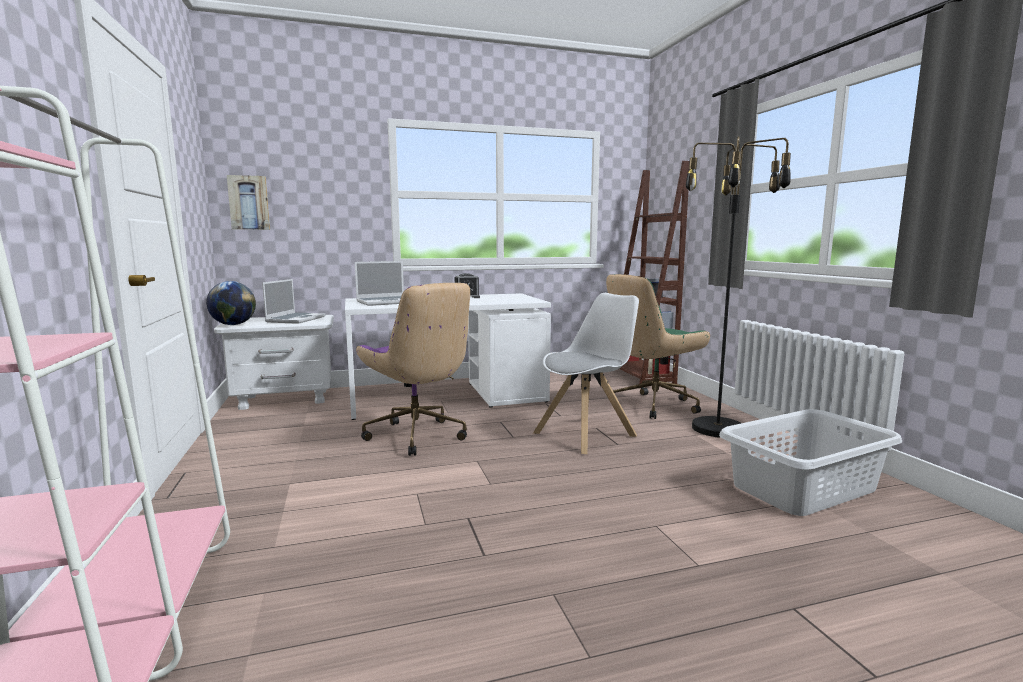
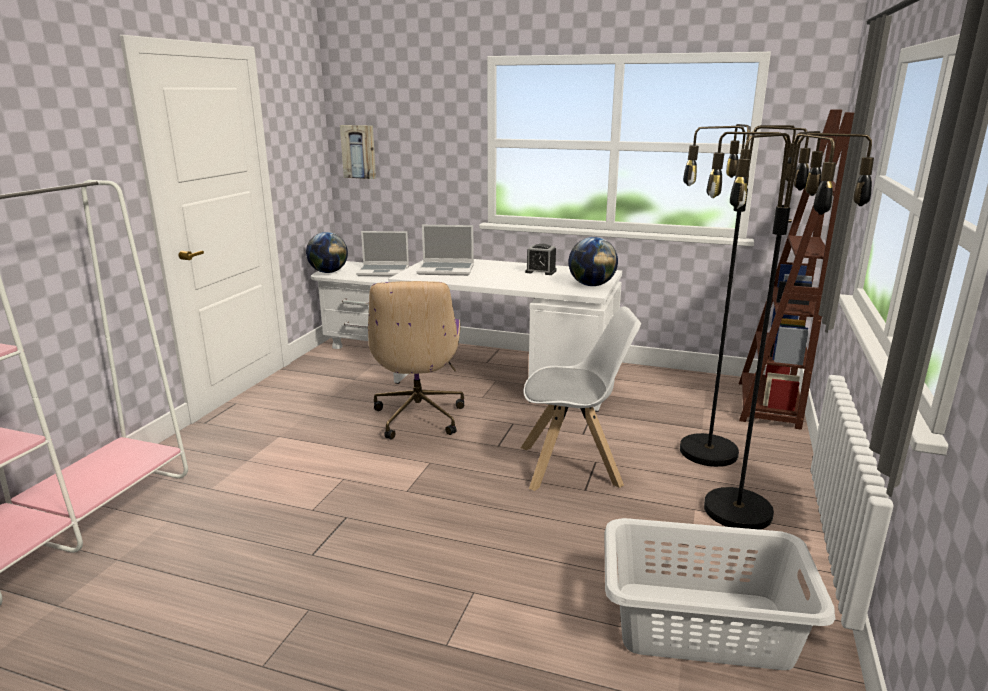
camera: 35 degrees right, 10 degrees up
laptop [262,279,325,324] -> laptop turned 45 degrees clockwise [356,231,409,276]
green office chair [606,274,710,419] -> floor lamp [680,124,811,467]
none -> globe [569,237,618,286]

